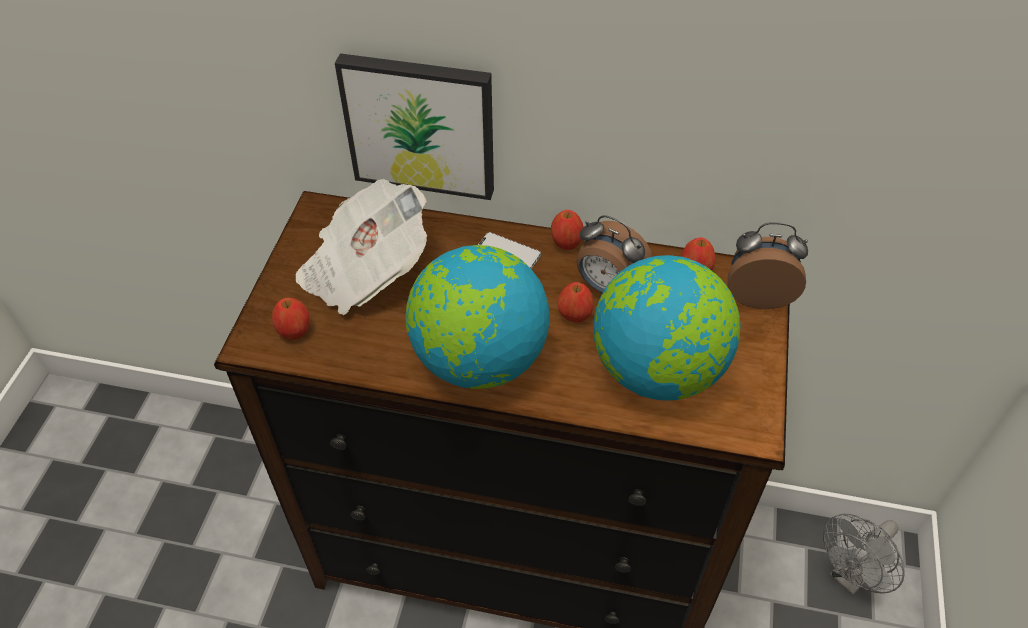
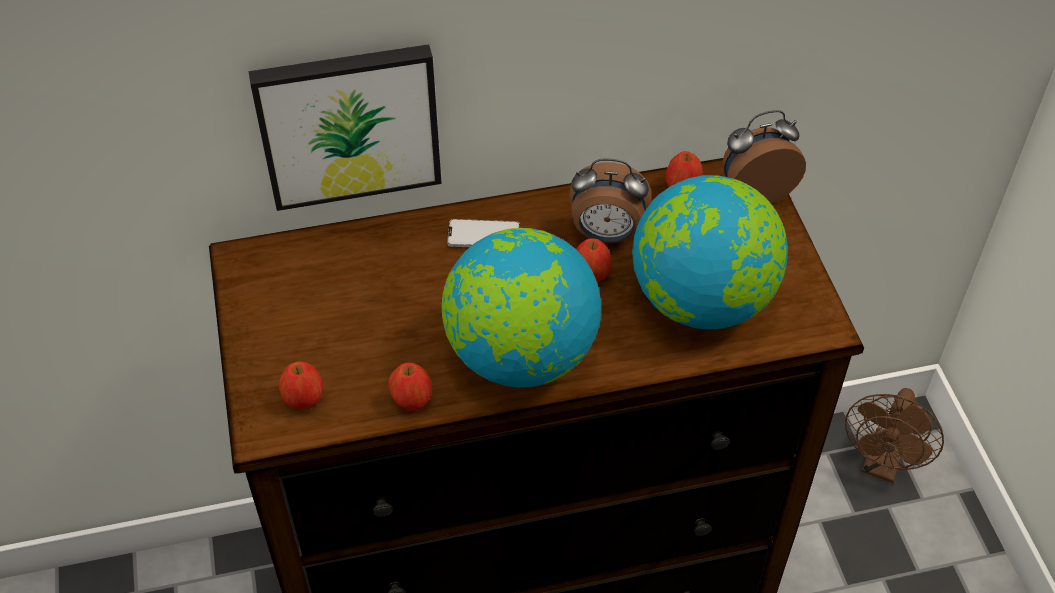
camera: 25 degrees left, 0 degrees up
newspaper [296,179,427,315] -> none
apple [551,210,584,250] -> apple moved to [388,362,432,411]
grey fan [823,514,905,596] -> brown fan [845,388,944,483]

